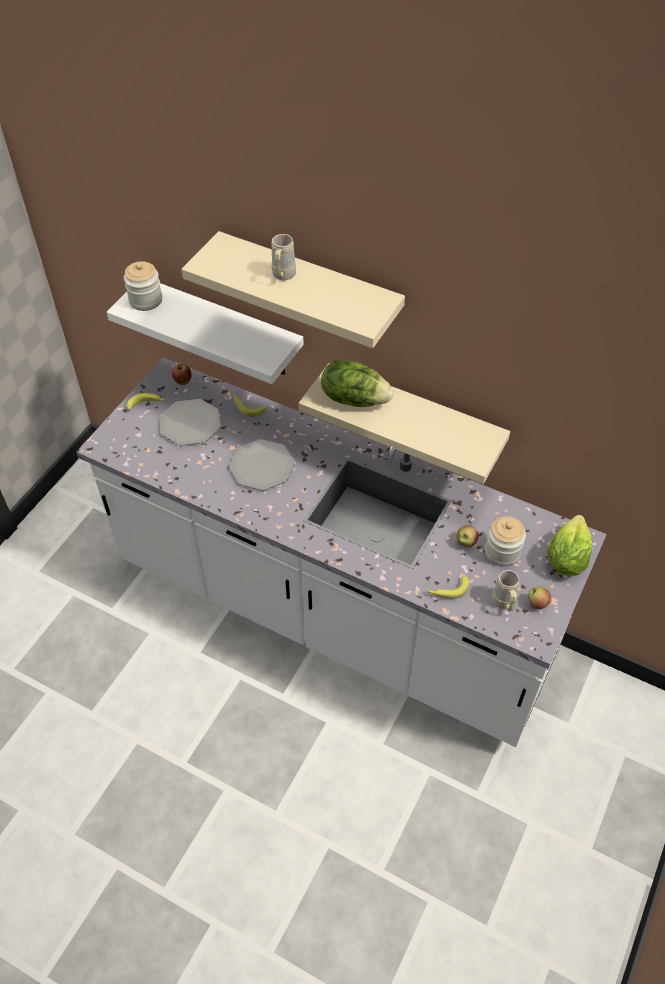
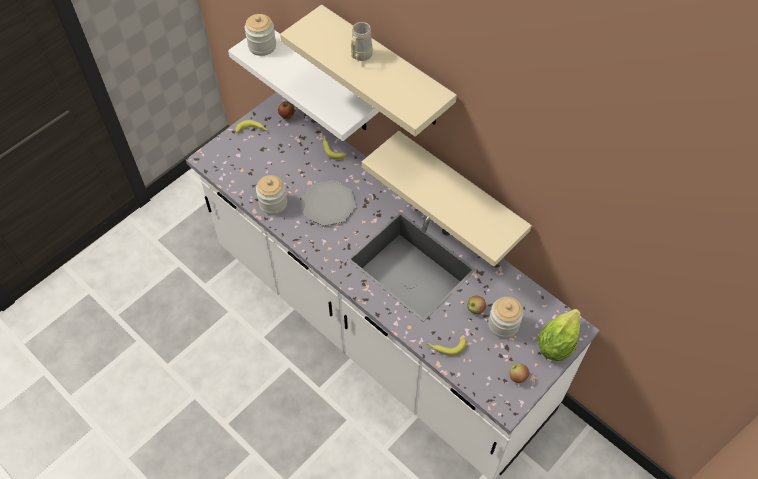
camera: 15 degrees right, 5 degrees up
plate [160,399,221,446] -> none
lettuce [321,360,393,407] -> none
beige mug [492,570,520,611] -> none
none -> jar [256,175,287,215]

